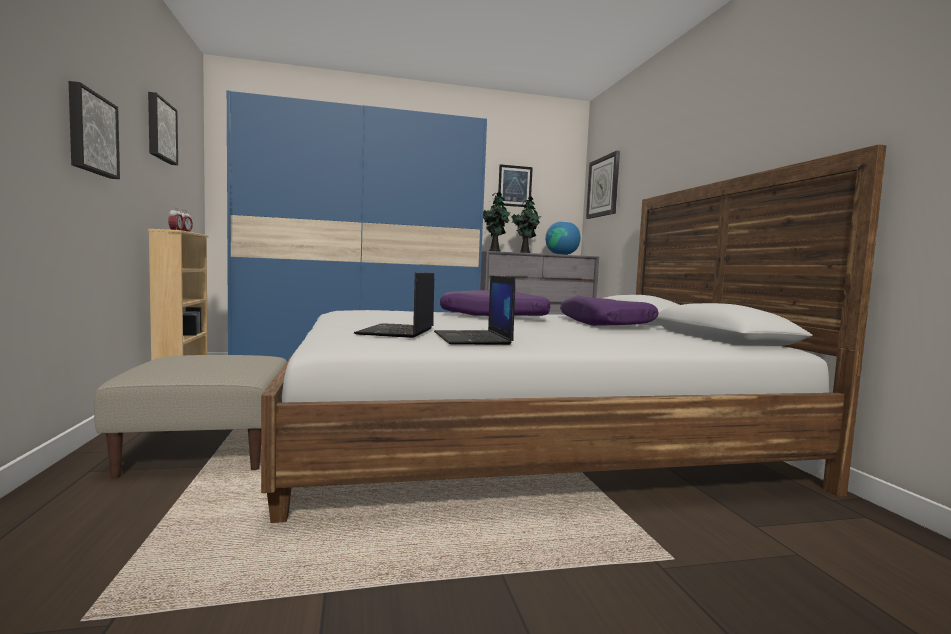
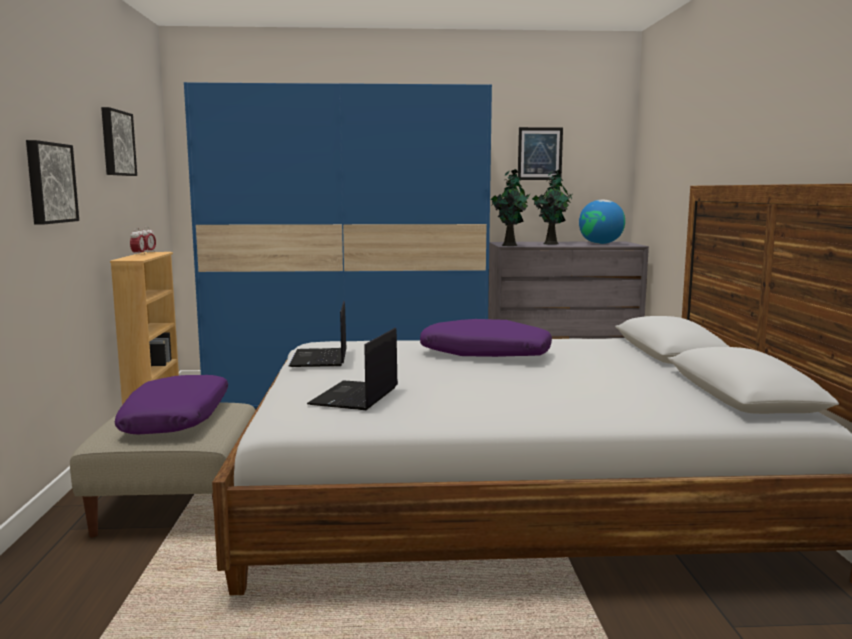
camera: 10 degrees right, 5 degrees up
laptop [434,276,515,345] -> laptop moved to [289,301,347,367]
purple pillow [560,295,658,326] -> purple pillow moved to [115,375,228,434]
wall clock [586,151,620,219] -> none

